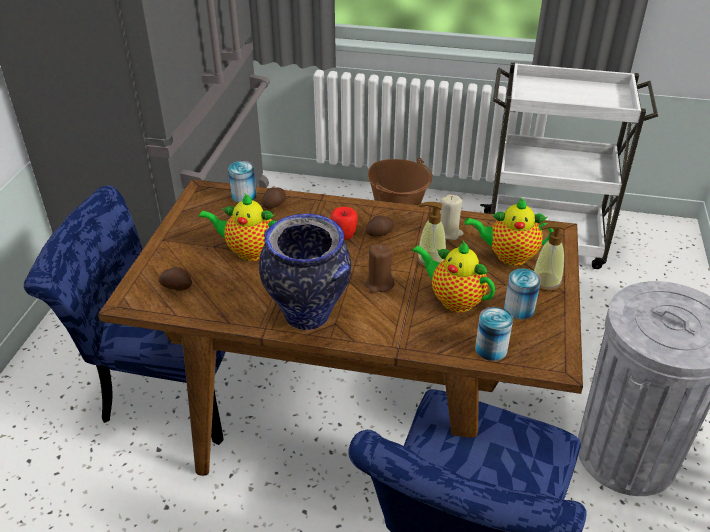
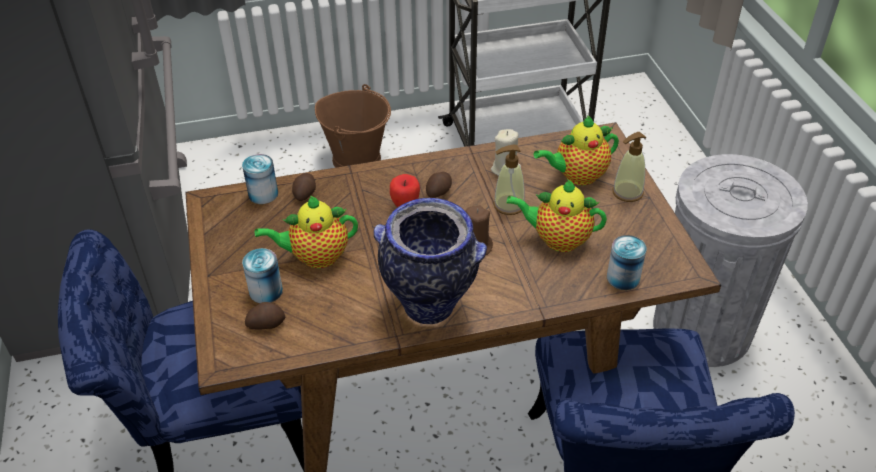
camera: 25 degrees left, 5 degrees up
can [504,268,541,320] -> can moved to [242,248,283,303]

